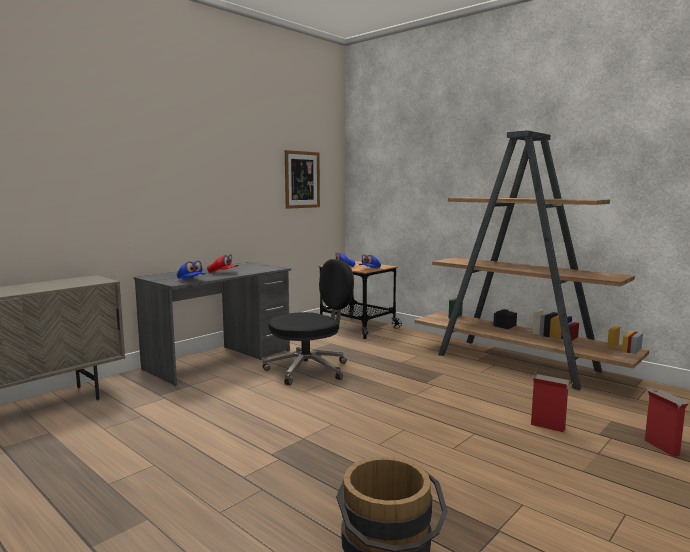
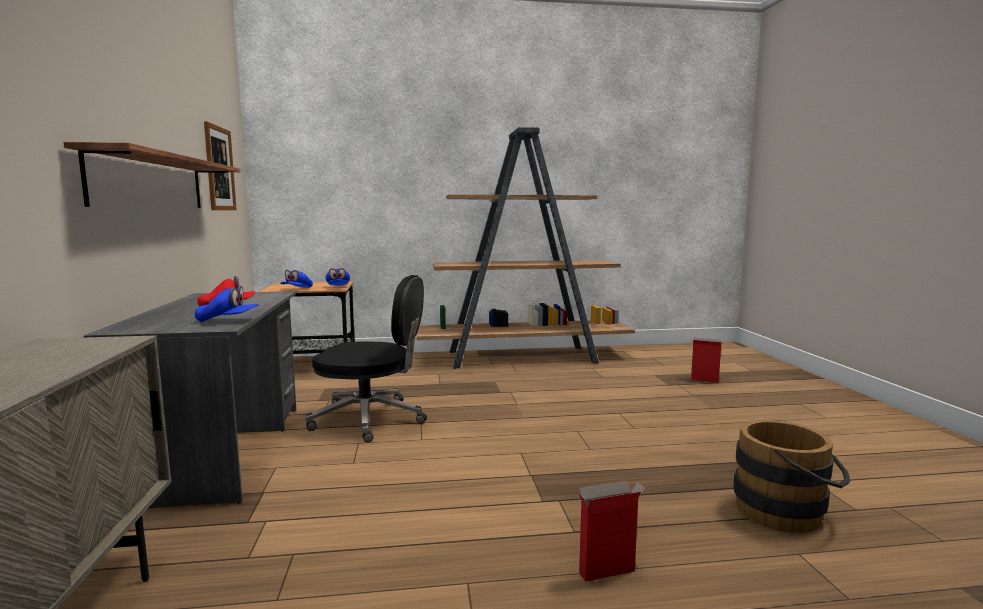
camera: 50 degrees left, 0 degrees up
black office chair [263,259,354,385] -> black office chair turned 90 degrees clockwise [305,275,427,443]
cardboard box [531,374,573,433] -> cardboard box moved to [577,480,645,582]
none -> shelf [63,142,241,208]

